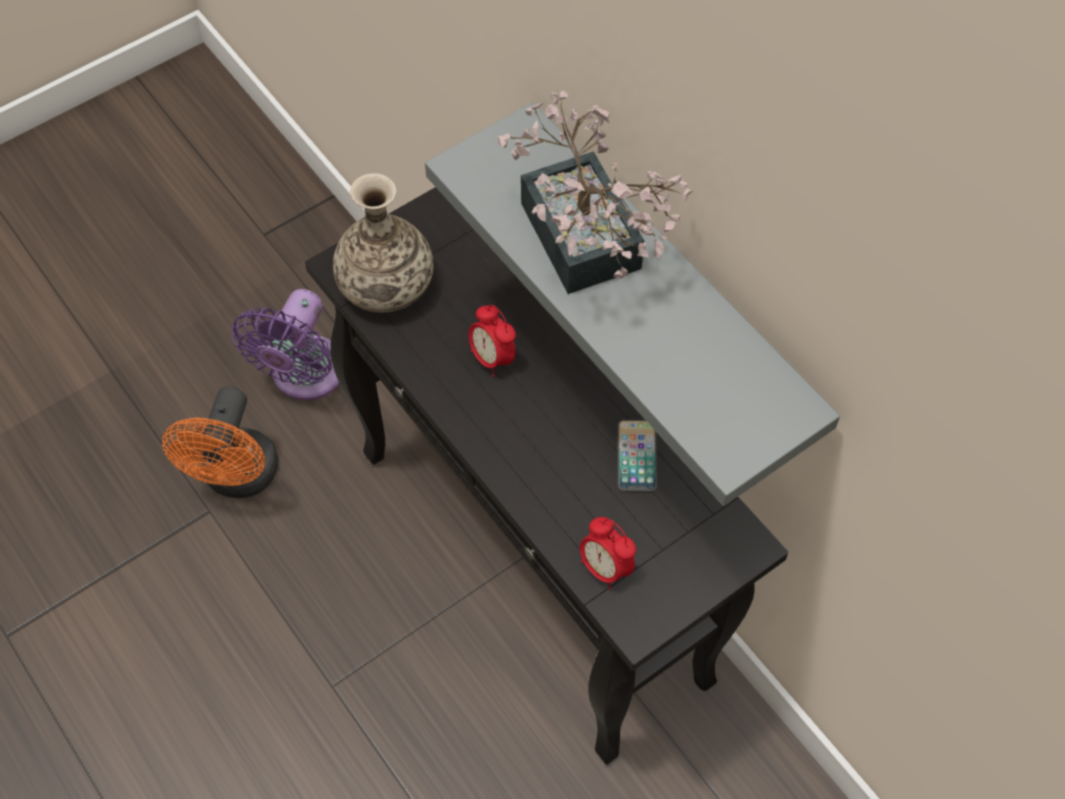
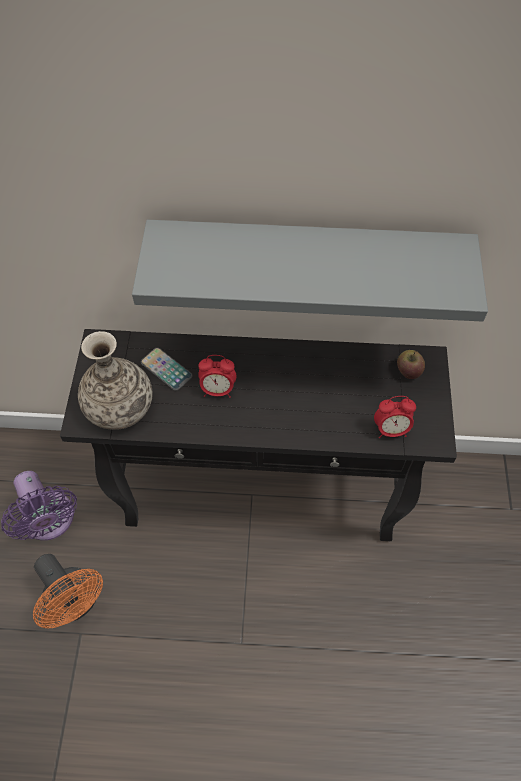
camera: 50 degrees left, 0 degrees up
potted plant [498,91,693,294] -> none
phone [617,420,657,492] -> phone moved to [141,348,192,391]
none -> apple [397,350,425,379]

